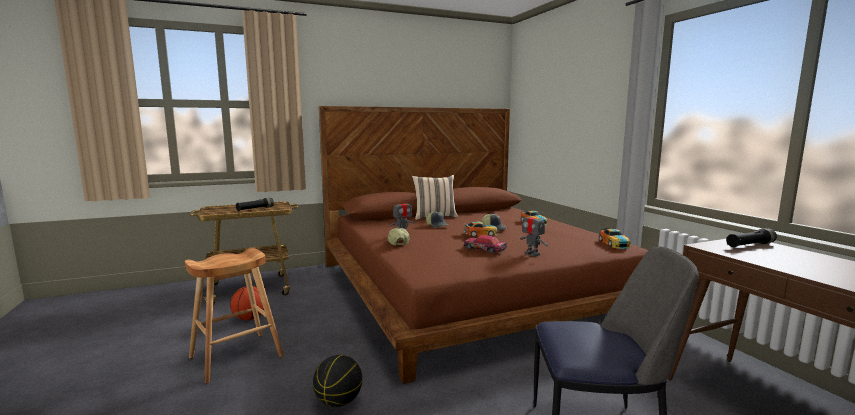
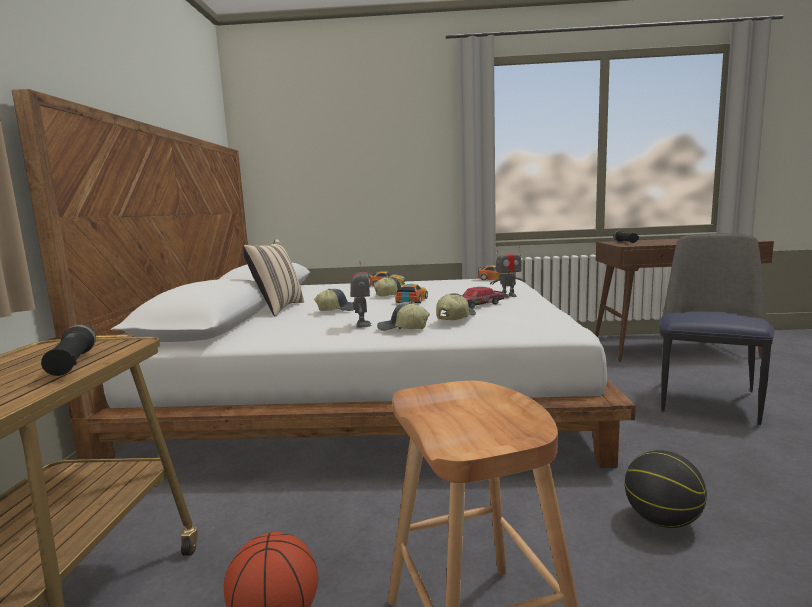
camera: 65 degrees left, 0 degrees up
brown bed [319,106,648,384] -> white bed [12,89,636,468]
none -> cap [436,293,476,320]

